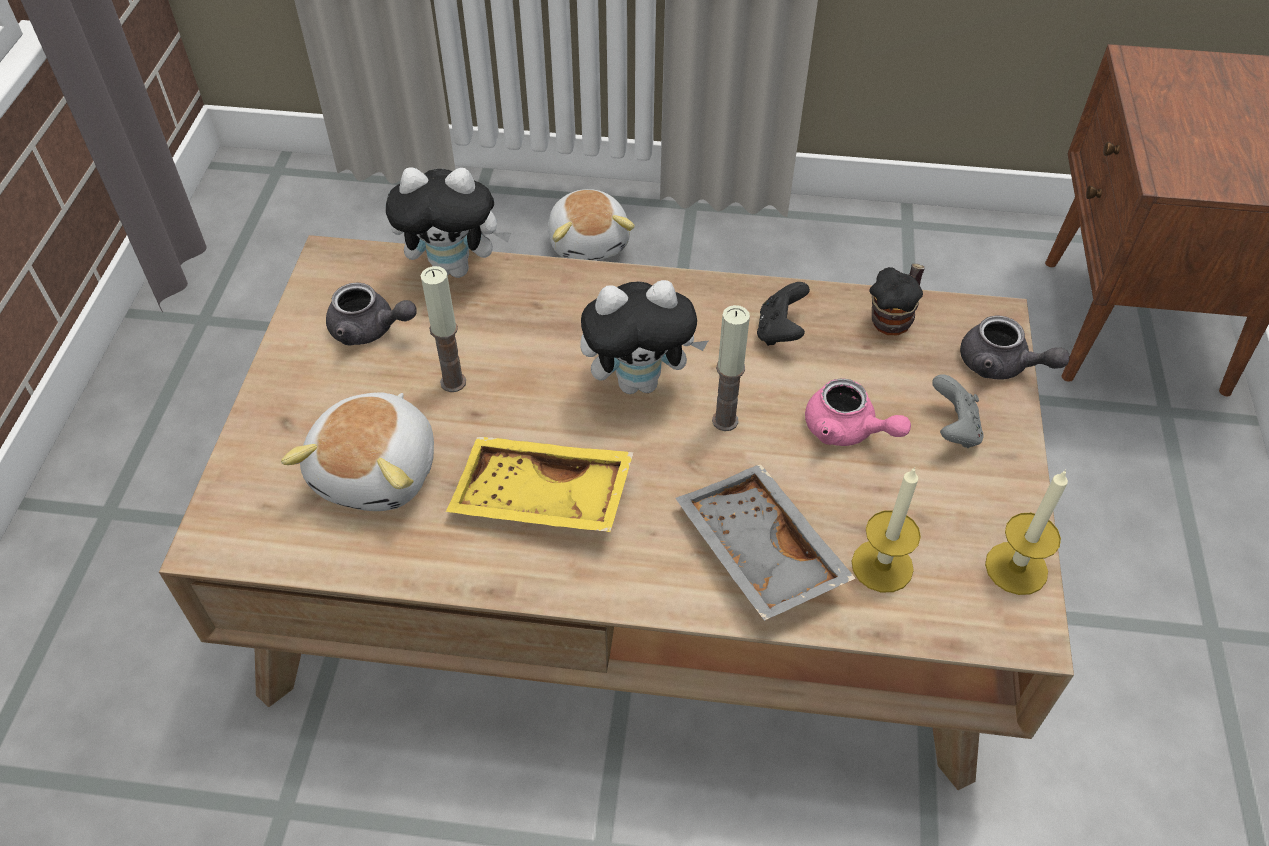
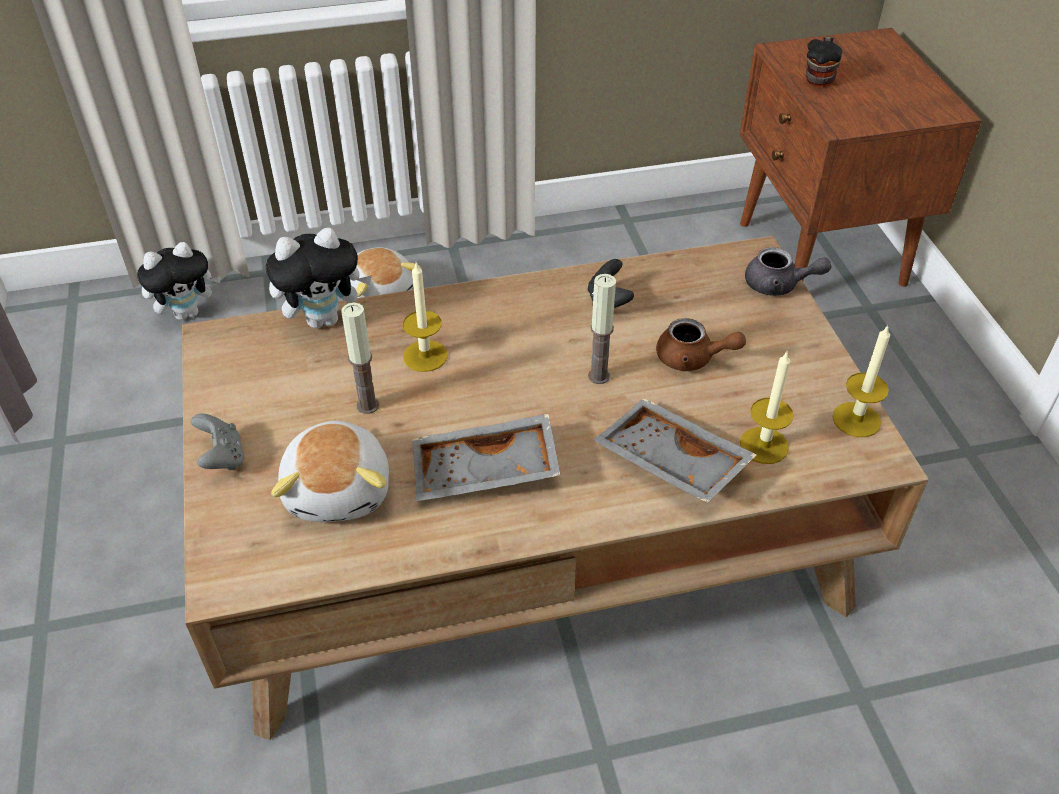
camera: 20 degrees left, 5 degrees down
grey teapot [326,282,417,346] -> none
yellow tray [446,437,634,532] -> grey tray [412,414,561,501]
plush toy [580,280,709,394] -> plush toy moved to [137,242,221,320]
pink teapot [805,378,911,446] -> brown teapot [656,318,746,371]
mug [869,264,925,335] -> mug moved to [806,36,842,87]
grey game controller [932,374,984,448] -> grey game controller moved to [191,414,244,470]
none -> candle [403,263,448,372]

